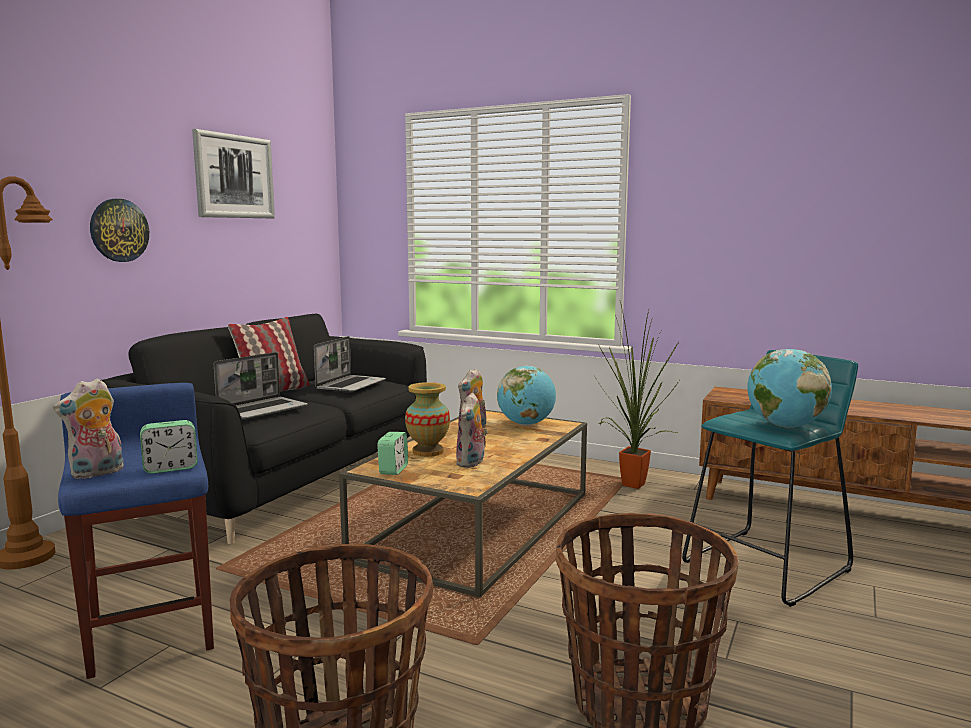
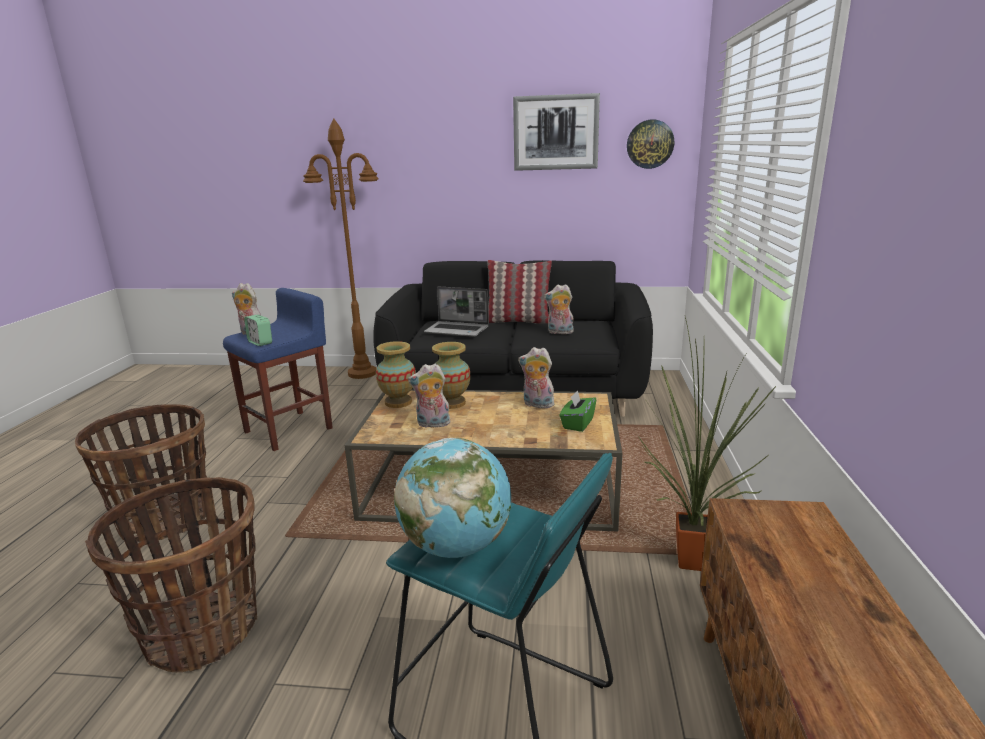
camera: 70 degrees right, 10 degrees up
wall clock [90,199,149,262] -> wall clock moved to [627,119,674,169]
laptop [314,336,386,393] -> plush toy [544,284,574,334]
alarm clock [377,432,408,475] -> vase [376,341,416,408]
globe [497,365,556,425] -> green tissue box [559,390,596,432]

